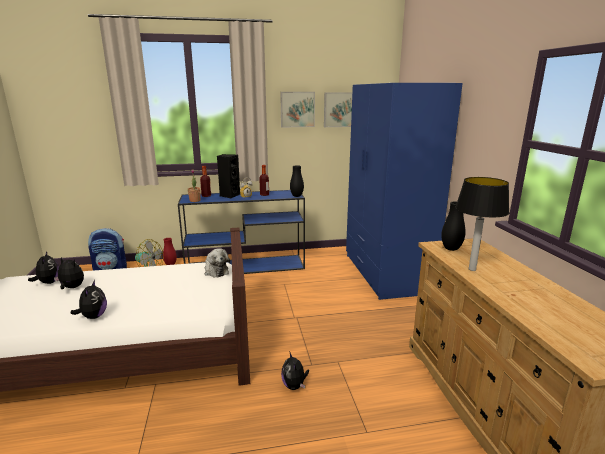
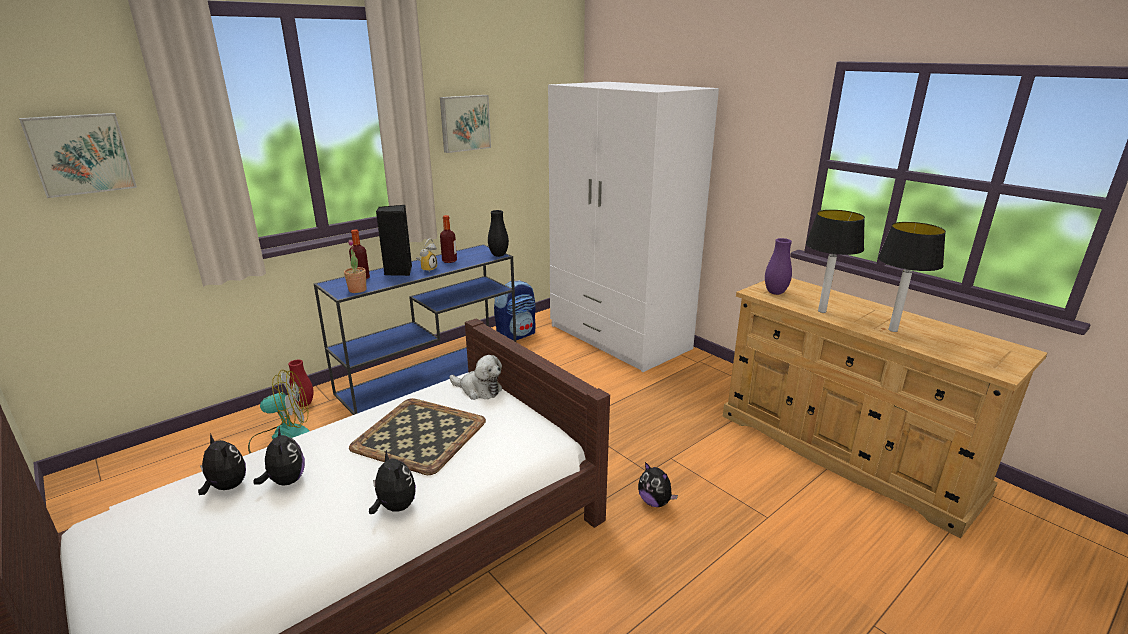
camera: 30 degrees left, 5 degrees up
plush toy [54,257,84,289] -> plush toy turned 75 degrees clockwise [253,427,305,486]
backpack [88,228,127,271] -> backpack moved to [494,280,536,341]
picture [324,92,352,127] -> picture moved to [19,113,137,198]
blue wardrobe [346,83,463,300] -> white wardrobe [548,82,719,372]
black vase [441,201,466,251] -> purple vase [765,238,792,295]
none -> tray [349,398,486,475]
none -> table lamp [878,222,946,332]

